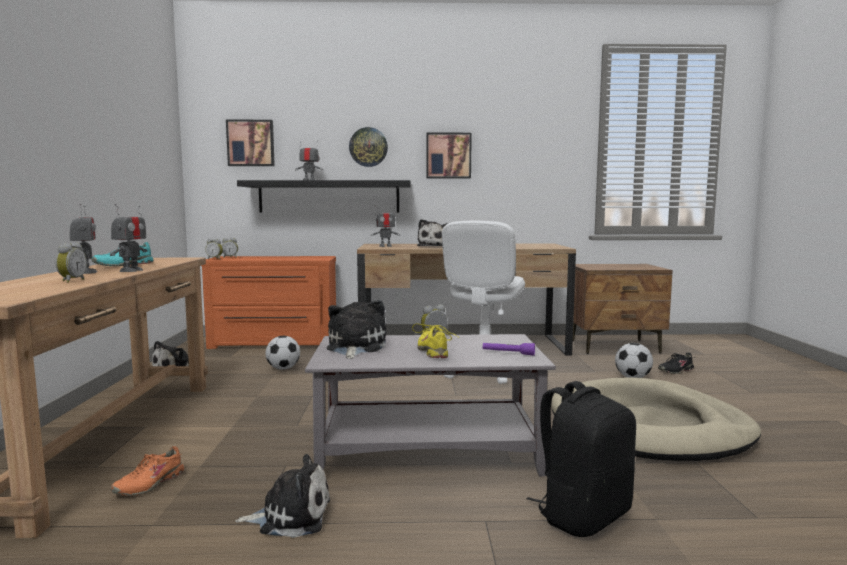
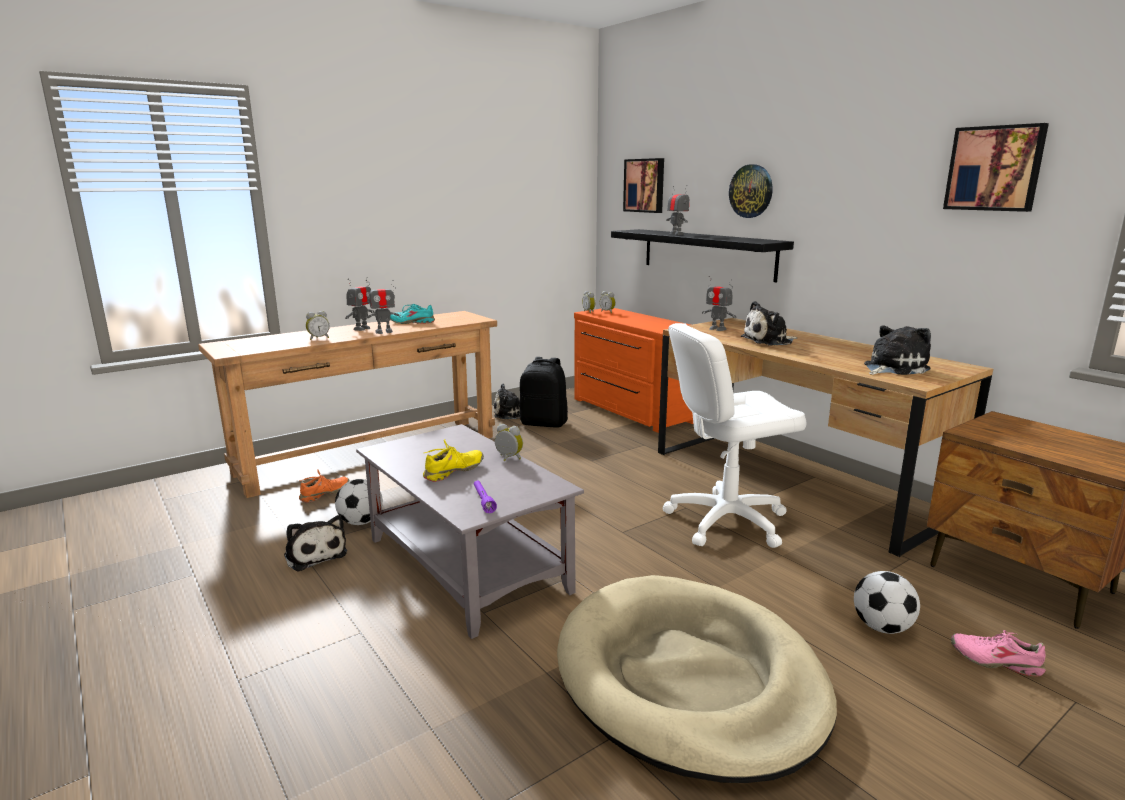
camera: 55 degrees right, 10 degrees up
orange shoe [110,445,184,496] -> orange shoe turned 135 degrees clockwise [299,469,349,503]
football [266,336,300,370] -> football moved to [335,479,383,525]
plush toy [327,300,386,359] -> plush toy moved to [864,326,931,375]
picture [426,133,472,179] -> picture moved to [943,123,1049,212]
black backpack [526,381,636,537] -> black backpack moved to [519,357,568,428]
black shoe [658,352,695,374] -> pink shoe [951,630,1046,676]

